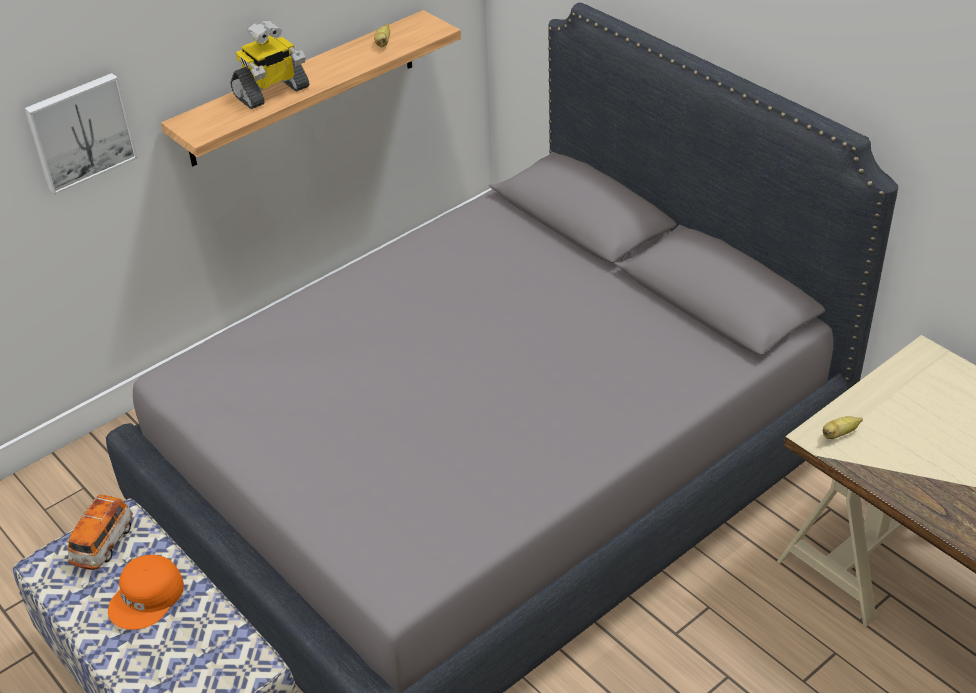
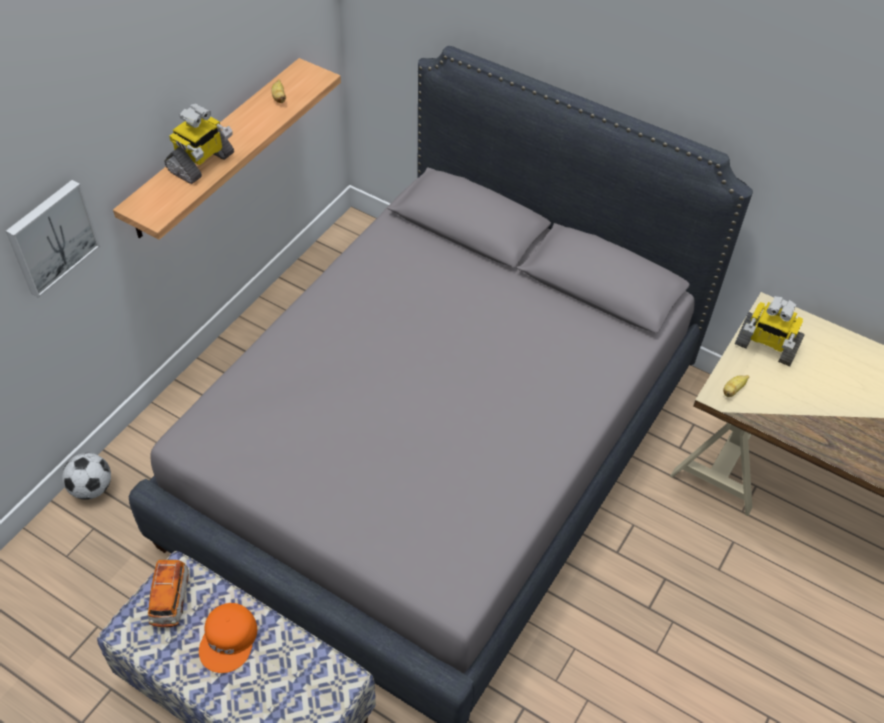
camera: 20 degrees left, 10 degrees up
none -> football [62,453,111,500]
none -> toy robot [735,296,805,366]

